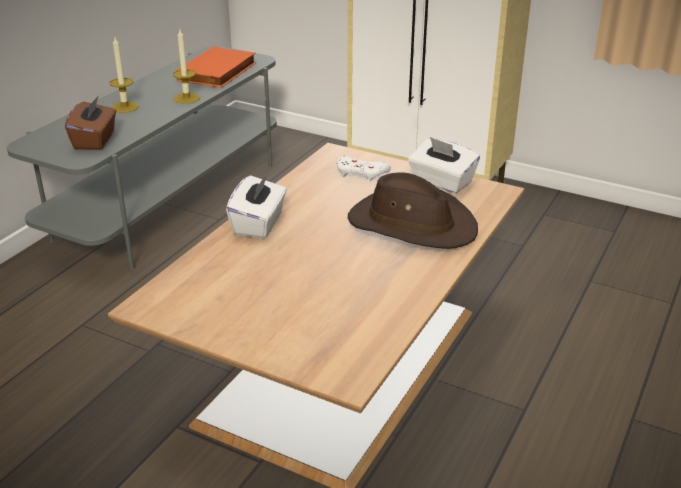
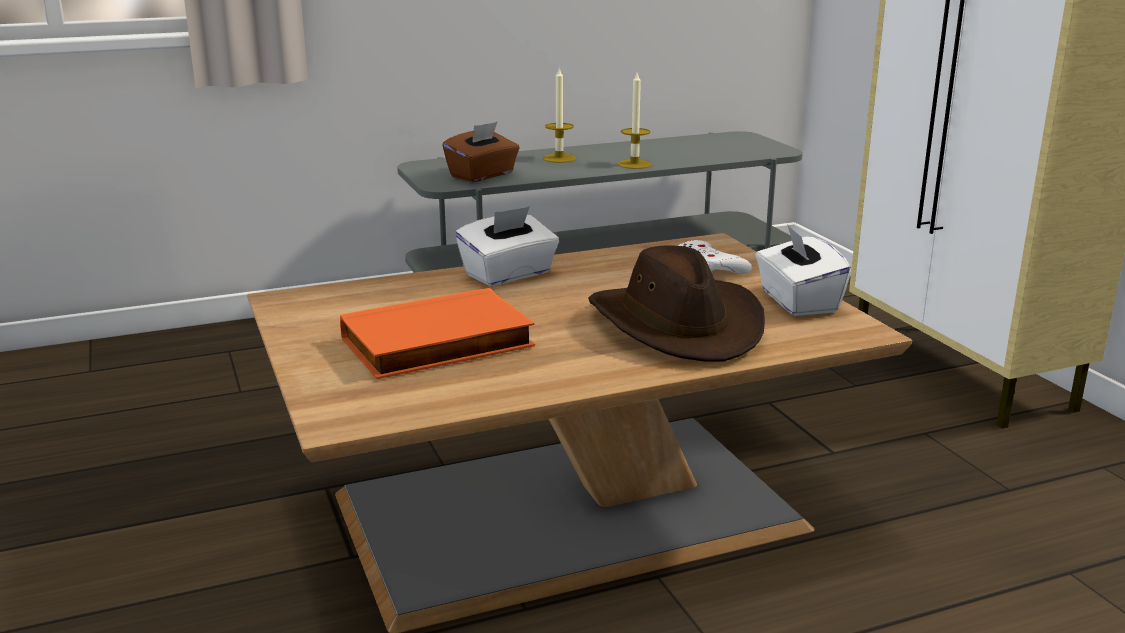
camera: 40 degrees right, 10 degrees down
orange book [177,46,256,88] -> orange book moved to [340,288,535,379]

